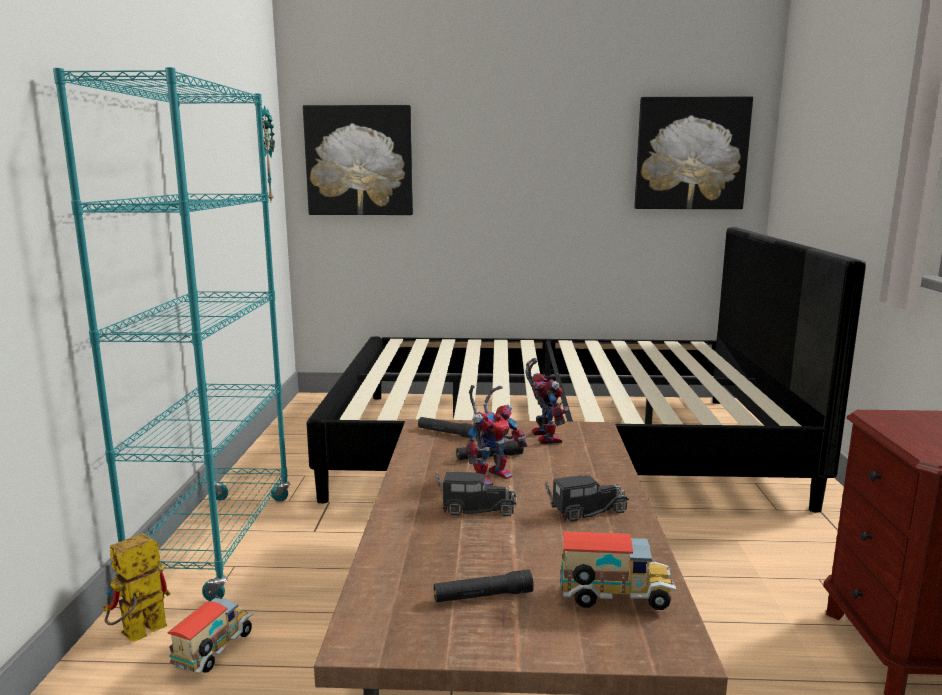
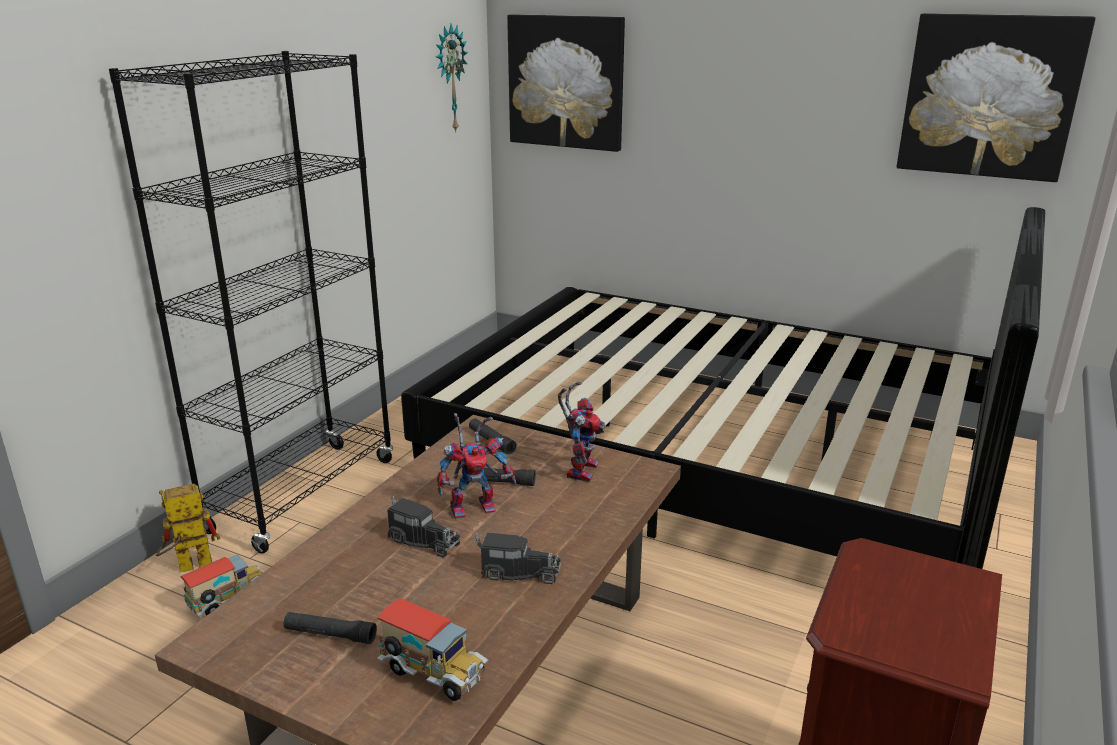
camera: 25 degrees right, 10 degrees up
turquoise bookcase [53,67,290,601] -> black bookcase [109,51,393,553]

